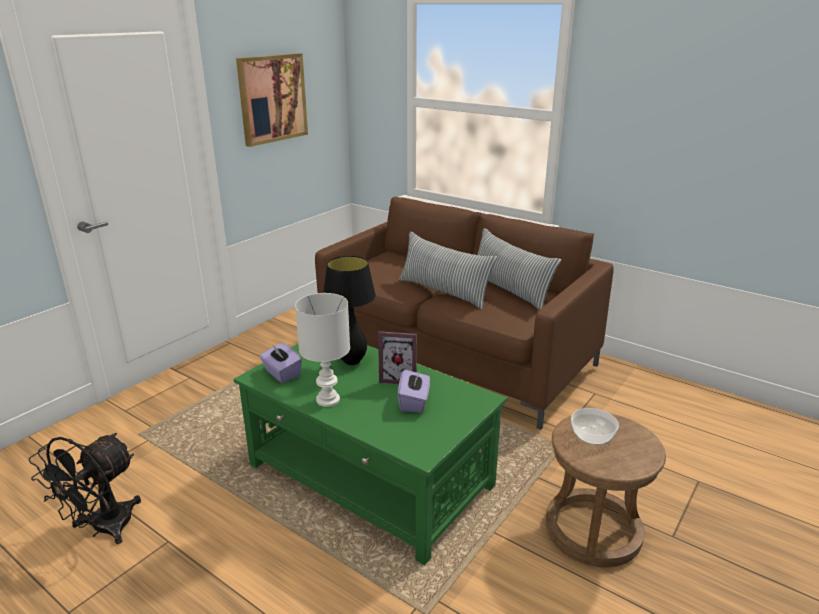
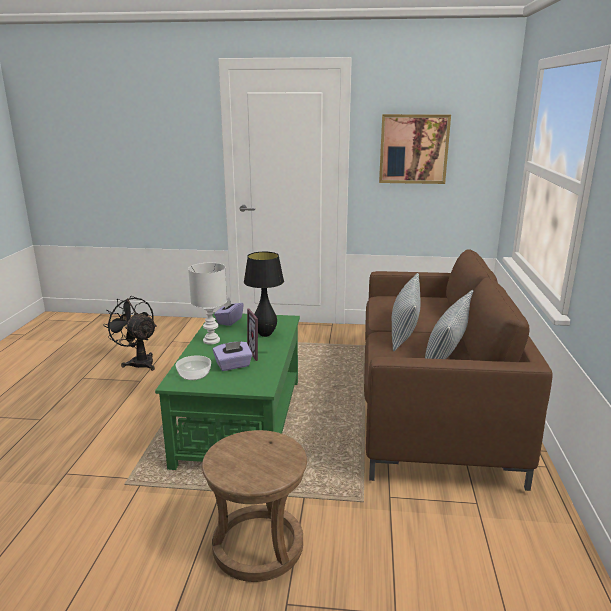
camera: 60 degrees right, 5 degrees down
black fan [28,433,141,544] -> black fan turned 45 degrees clockwise [103,296,157,371]
bowl [571,408,619,445] -> bowl moved to [176,355,211,380]

